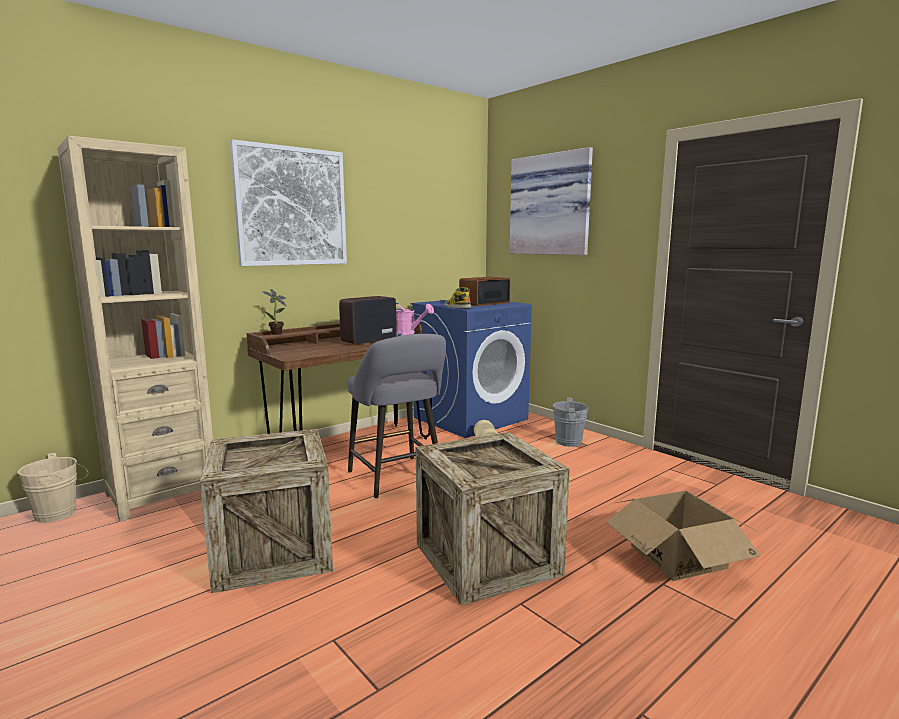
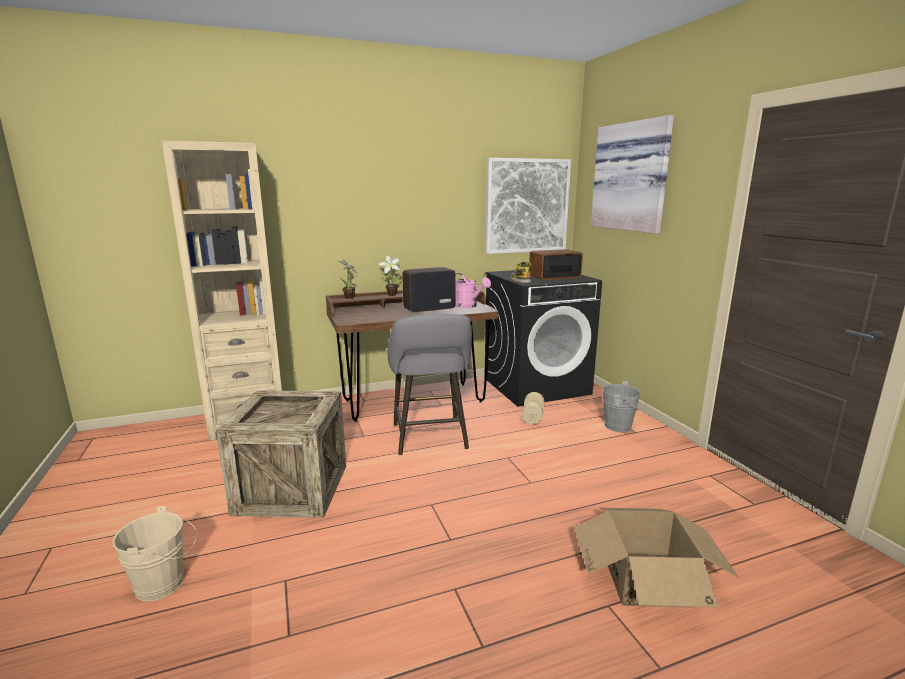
camera: 20 degrees right, 5 degrees up
beige bucket [18,453,88,523] -> beige bucket moved to [113,506,197,601]
picture [230,139,347,266] -> picture moved to [485,158,571,254]
blue washing machine [411,300,532,438] -> black washing machine [484,270,602,407]
crate [416,432,570,606] -> none
none -> potted plant [379,256,400,296]

